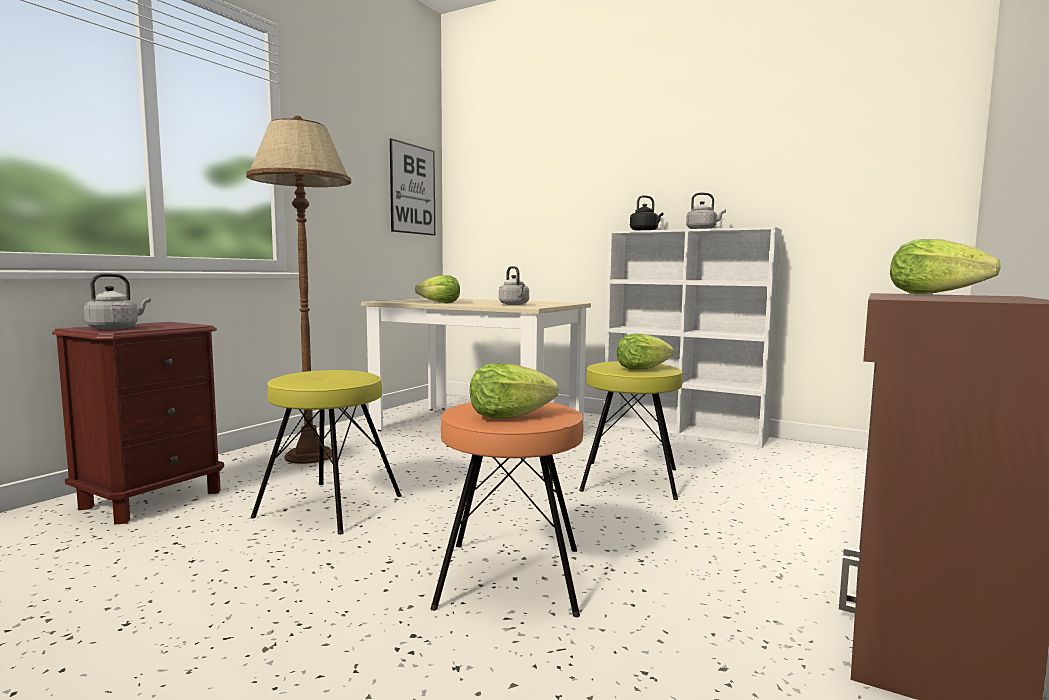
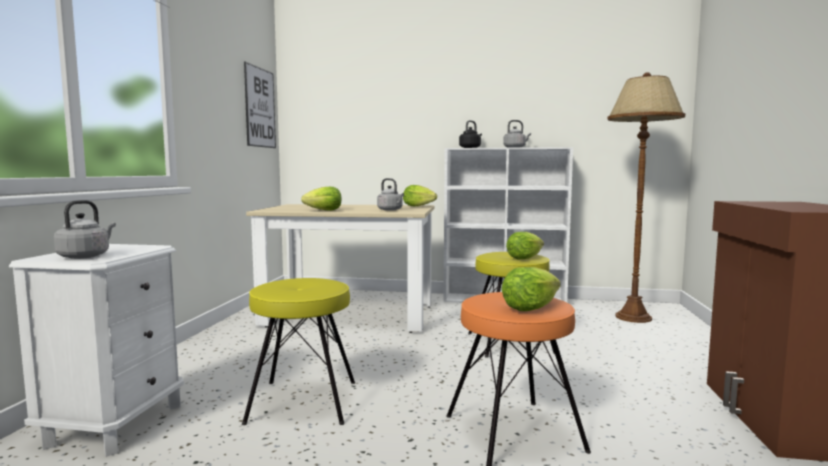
camera: 20 degrees left, 0 degrees up
brown nightstand [52,322,224,524] -> white nightstand [9,244,184,457]
brown floor lamp [246,116,351,464] -> brown floor lamp moved to [607,72,685,323]
lettuce [890,239,1001,294] -> lettuce moved to [403,185,437,206]

